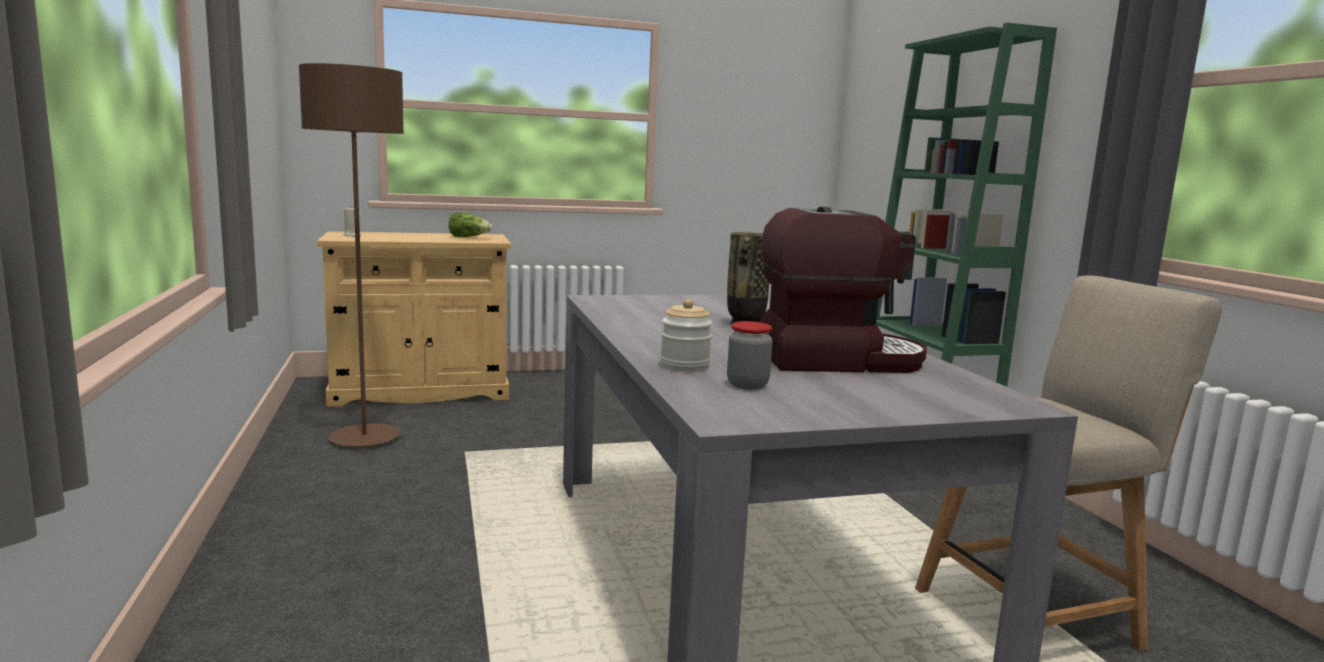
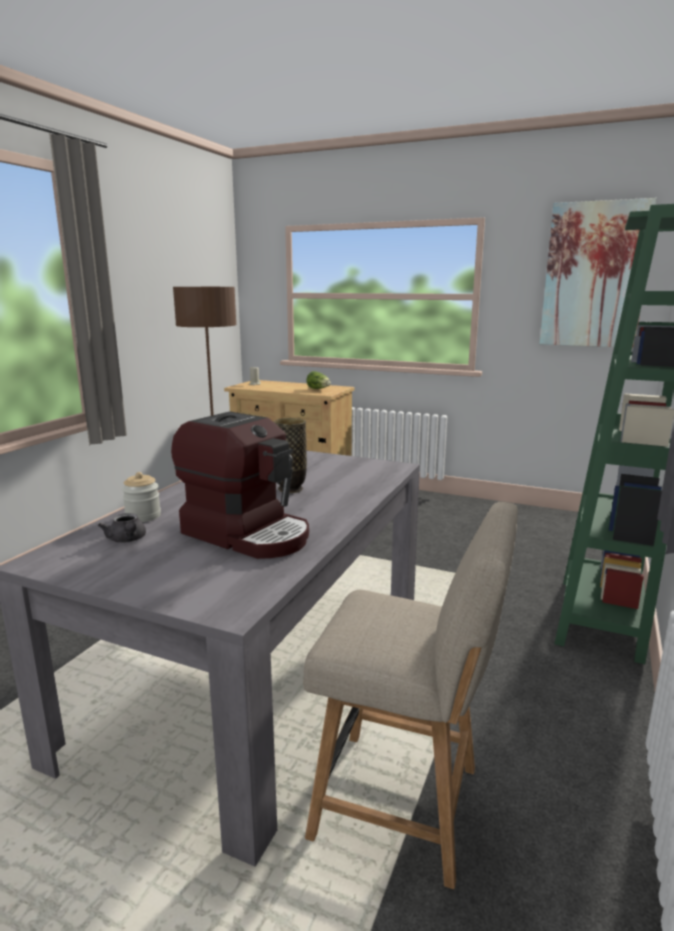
camera: 40 degrees right, 5 degrees up
jar [727,321,773,390] -> grey teapot [98,513,146,543]
none -> picture [539,198,657,348]

